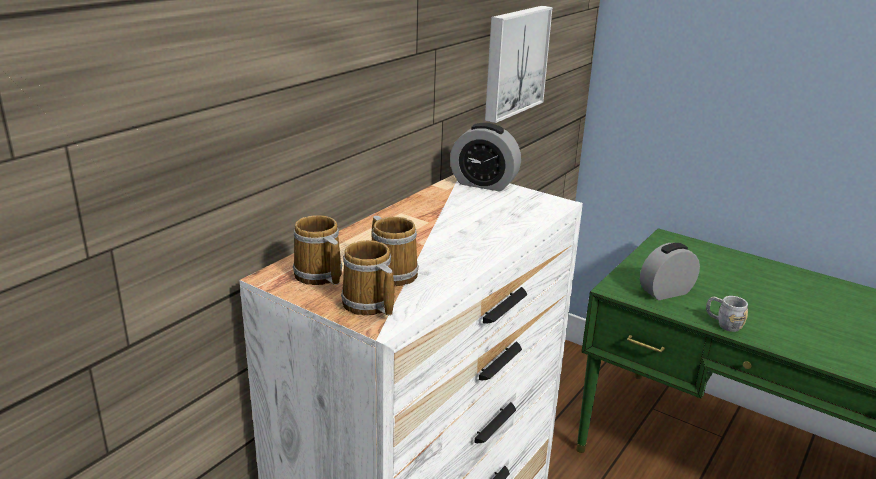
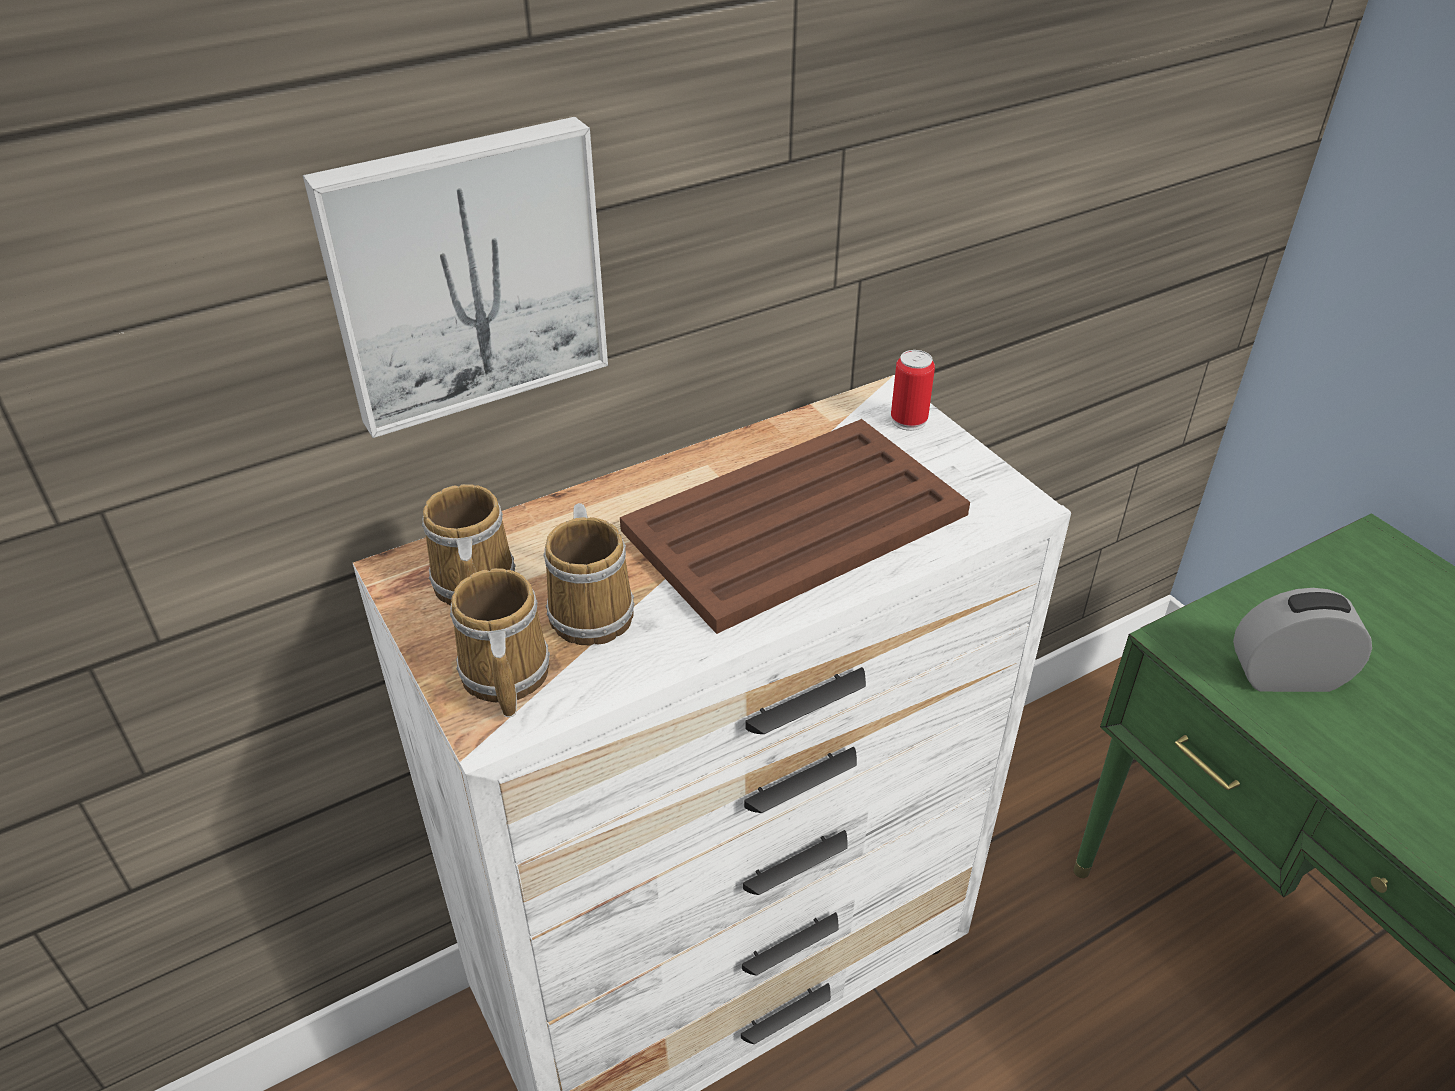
camera: 25 degrees right, 15 degrees up
alarm clock [450,123,521,192] -> can [891,350,935,431]
picture [485,6,553,123] -> picture moved to [303,117,608,438]
grey mug [706,296,748,332] -> none
none -> brown tray [620,419,970,634]

